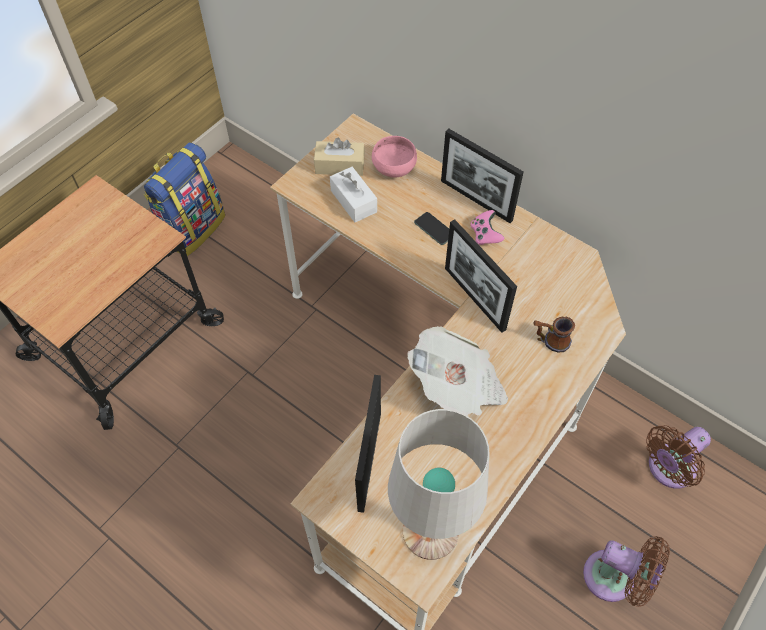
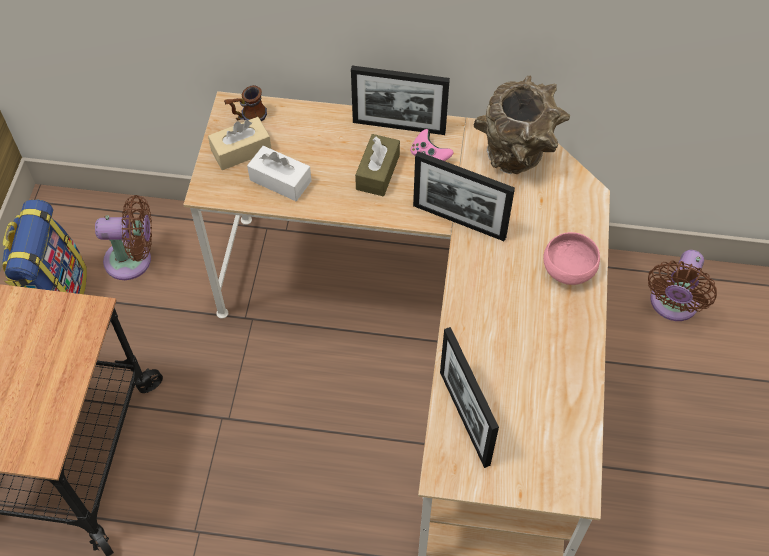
camera: 30 degrees left, 0 degrees up
pink bowl [372,136,417,178] -> pink bowl moved to [543,232,600,285]
white table lamp [388,409,490,560] -> none
newspaper [407,326,508,416] -> none
phone [414,212,449,245] -> brown tissue box [355,134,400,196]
mug [534,316,575,353] -> mug moved to [224,85,267,121]
brown fan [583,536,670,607] -> brown fan moved to [95,195,152,280]
none -> brown vase [474,75,570,174]

